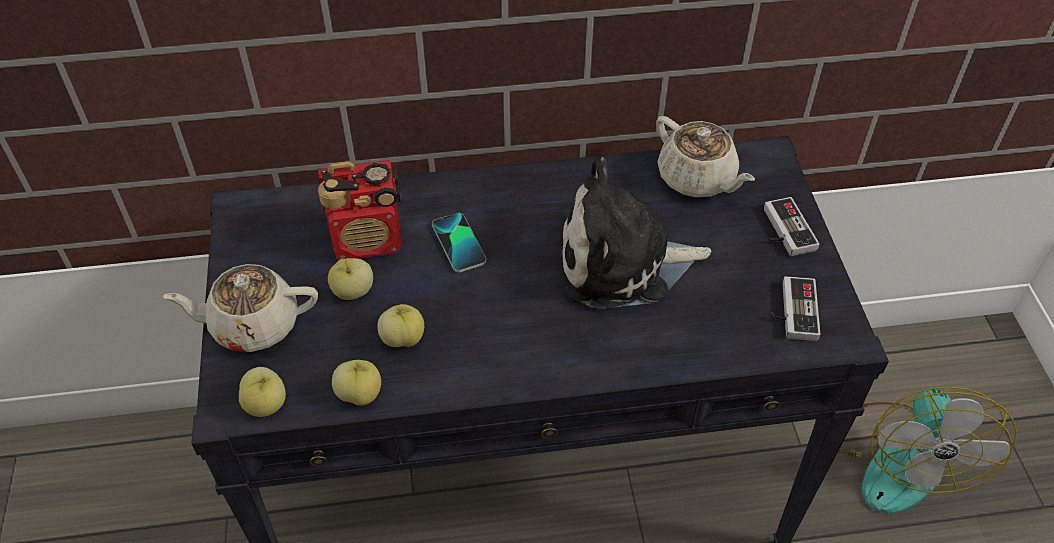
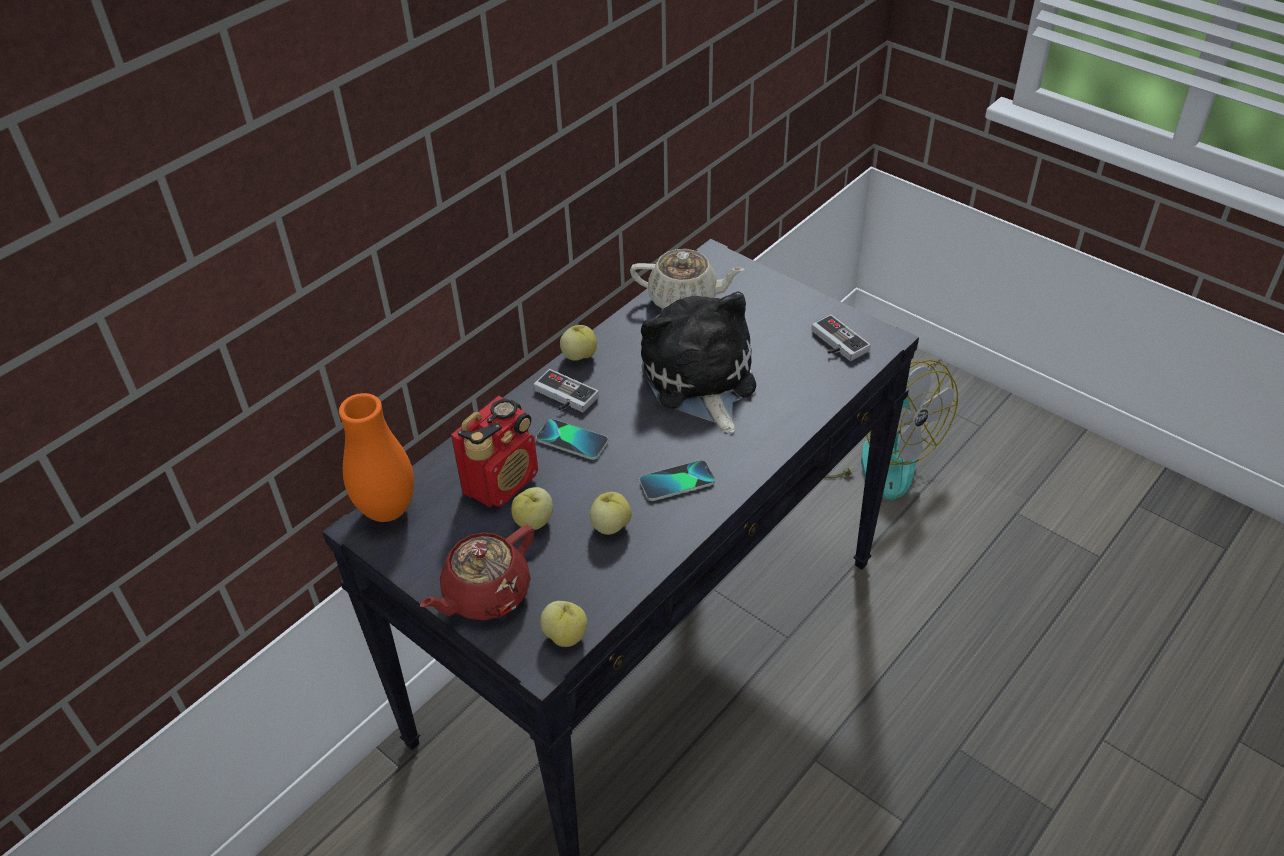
camera: 40 degrees left, 5 degrees down
beige teapot [163,264,318,352] -> red teapot [420,525,534,620]
apple [332,360,381,406] -> apple moved to [560,325,597,361]
plush toy [563,157,711,309] -> plush toy turned 120 degrees clockwise [641,291,756,433]
game controller [764,197,820,256] -> game controller moved to [534,369,599,412]
none -> orange vase [339,393,414,522]
none -> phone [640,460,715,501]

